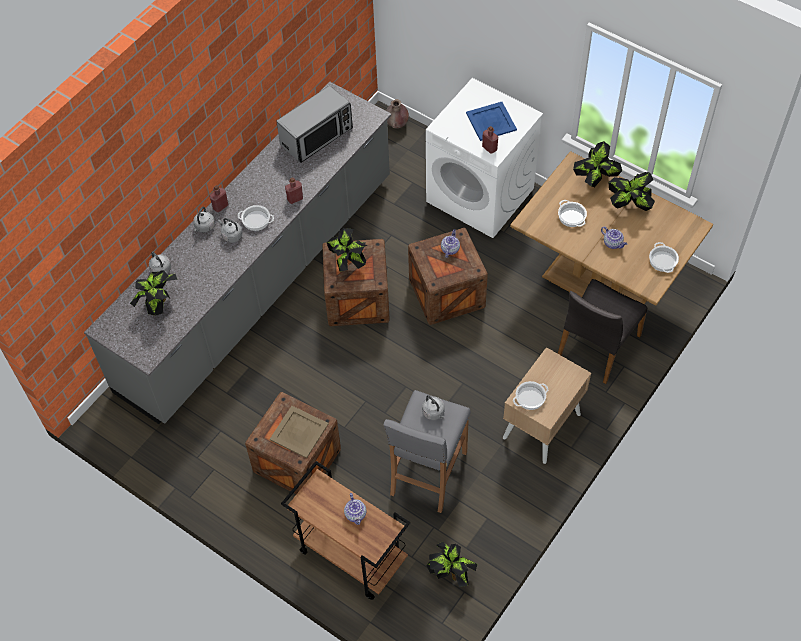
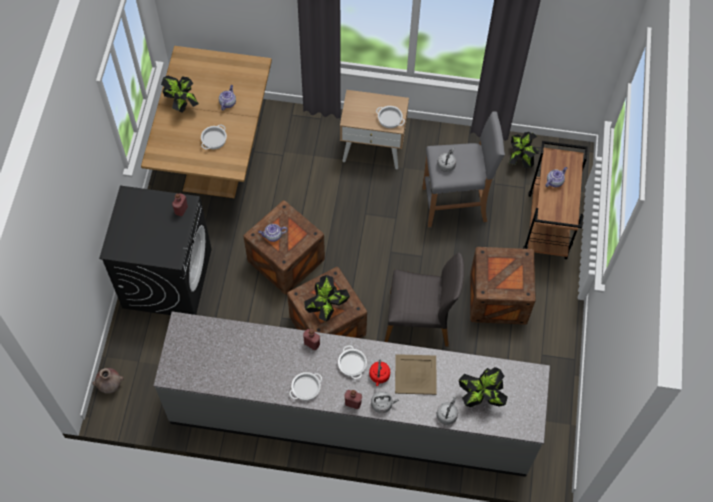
camera: 120 degrees left, 5 degrees up
grey kettle [218,218,243,243] -> red kettle [369,360,390,386]
beige tray [270,406,329,458] -> beige tray moved to [395,354,437,395]
microwave [276,86,353,163] -> none
white washing machine [426,78,543,238] -> black washing machine [99,185,212,315]
blue tray [466,102,517,141] -> none
grey chair [558,279,647,384] -> grey chair moved to [385,252,464,347]
potted plant [573,141,622,187] -> none
cooking pot [649,242,679,273] -> cooking pot moved to [289,372,322,401]

